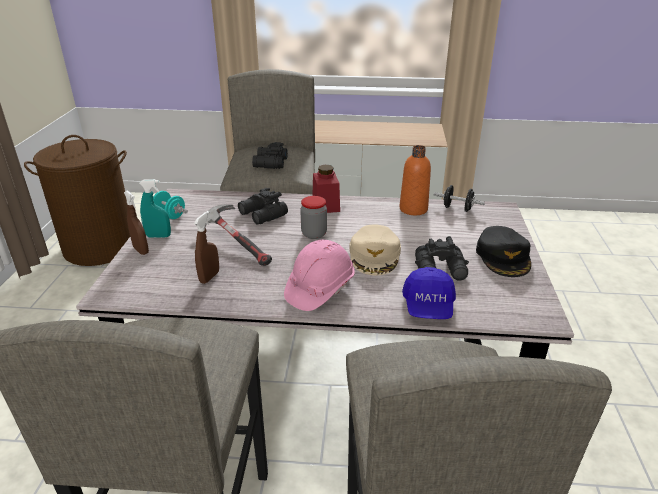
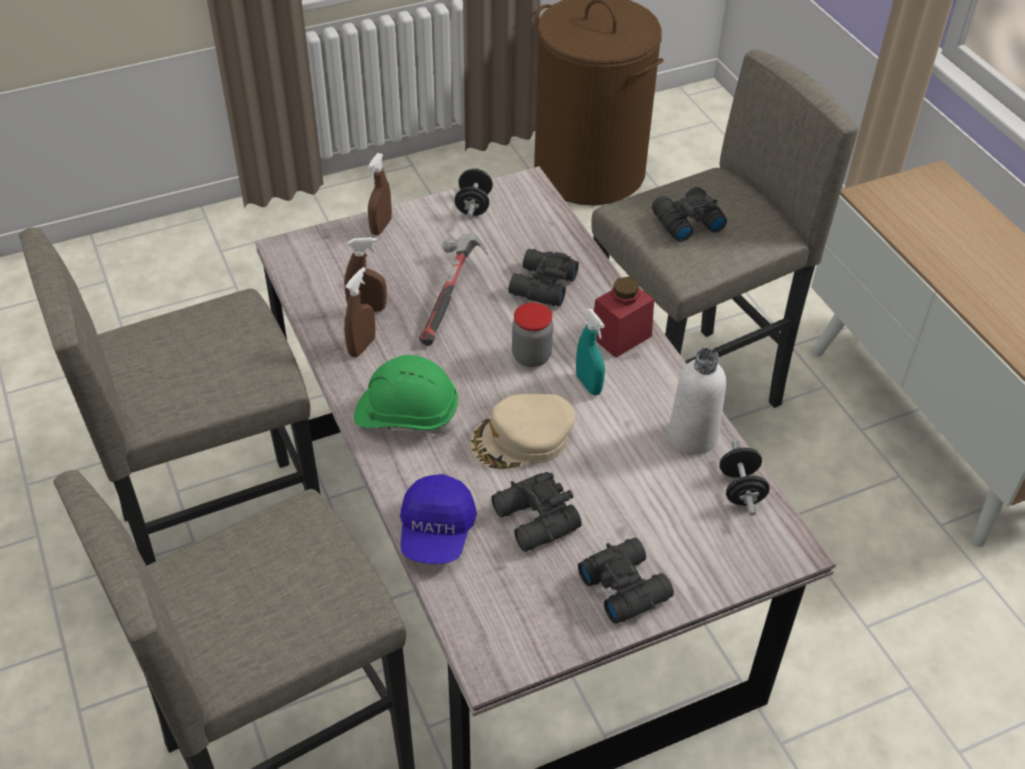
camera: 60 degrees right, 15 degrees up
turquoise spray bottle [139,179,171,238] -> turquoise spray bottle moved to [576,309,605,395]
turquoise dumbbell [153,191,188,219] -> black dumbbell [455,168,493,218]
pink hard hat [284,240,355,311] -> green hard hat [354,355,460,434]
orange bottle [399,145,431,215] -> white bottle [668,348,726,455]
blue cap [402,267,456,319] -> blue cap turned 60 degrees counterclockwise [400,474,477,564]
black cap [476,226,531,277] -> black binoculars [578,538,674,624]
none -> brown spray bottle [344,267,376,357]

